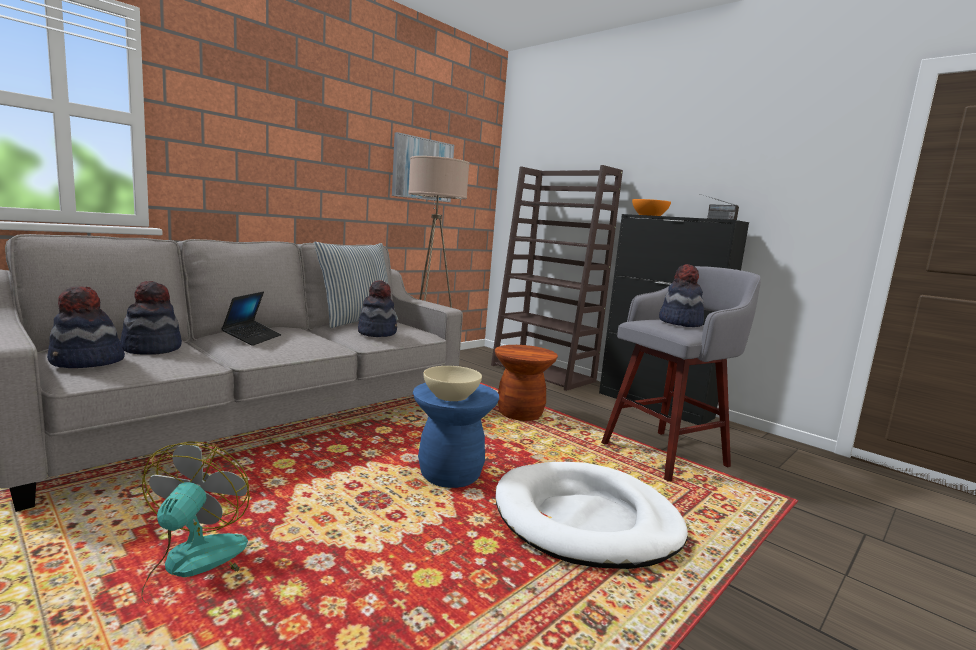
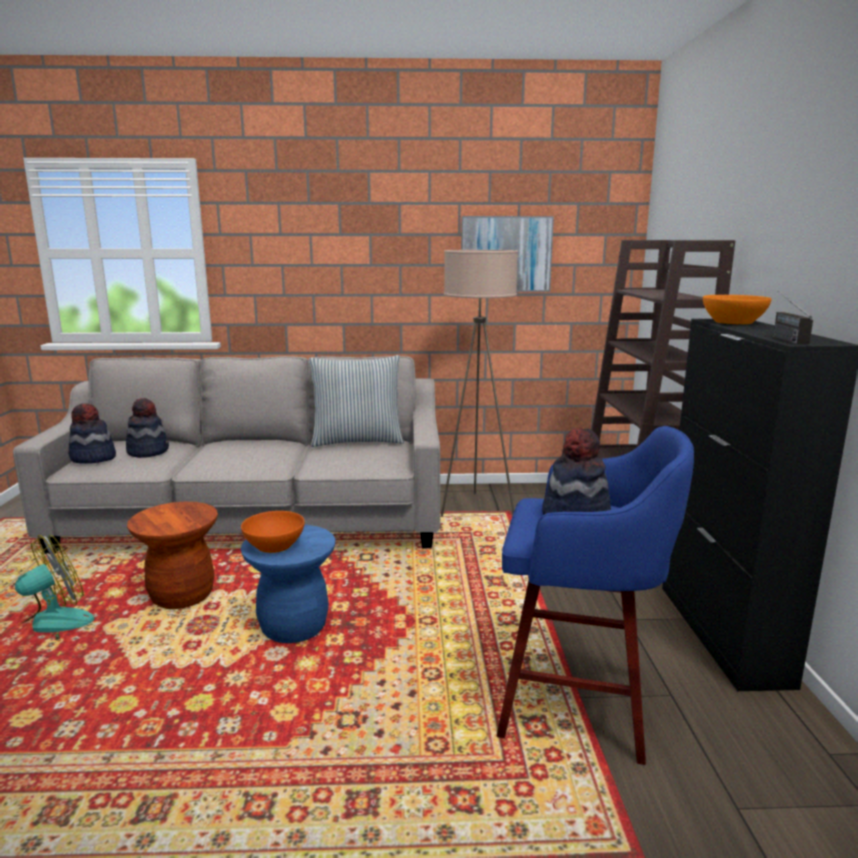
camera: 45 degrees right, 5 degrees up
laptop [221,292,281,346] -> none
hat [358,280,397,337] -> none
beige bowl [423,366,482,401] -> orange bowl [241,511,305,553]
brown stool [495,345,558,421] -> brown stool moved to [127,502,218,609]
white dog bed [495,462,688,569] -> none
grey stool [601,266,761,482] -> blue stool [496,426,694,765]

